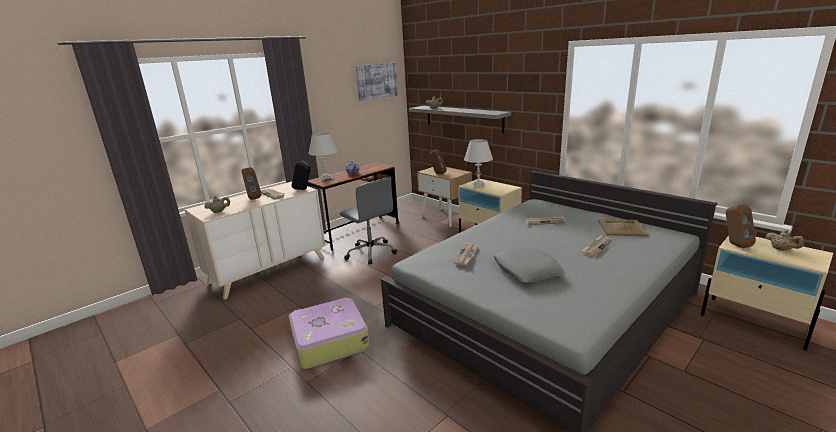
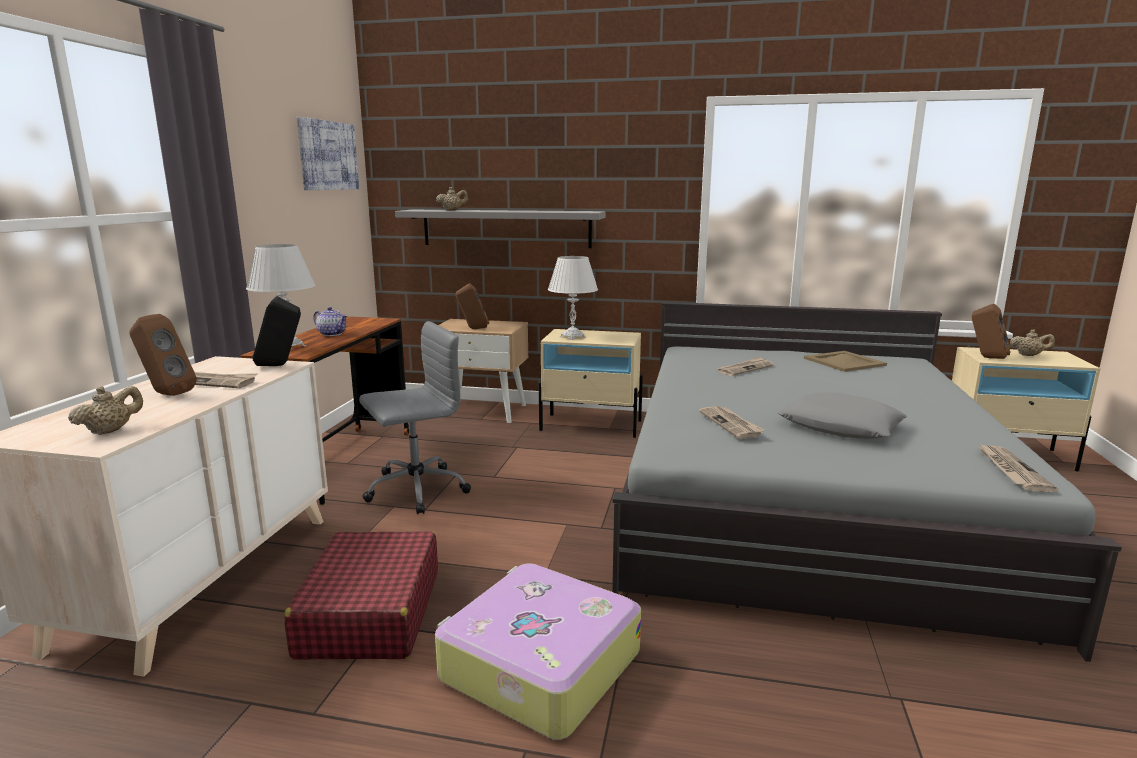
camera: 35 degrees left, 5 degrees down
grey office chair [340,178,397,264] -> grey office chair turned 45 degrees counterclockwise [359,321,471,514]
newspaper [581,234,612,257] -> newspaper moved to [978,443,1058,492]
none -> red suitcase [284,531,438,660]

